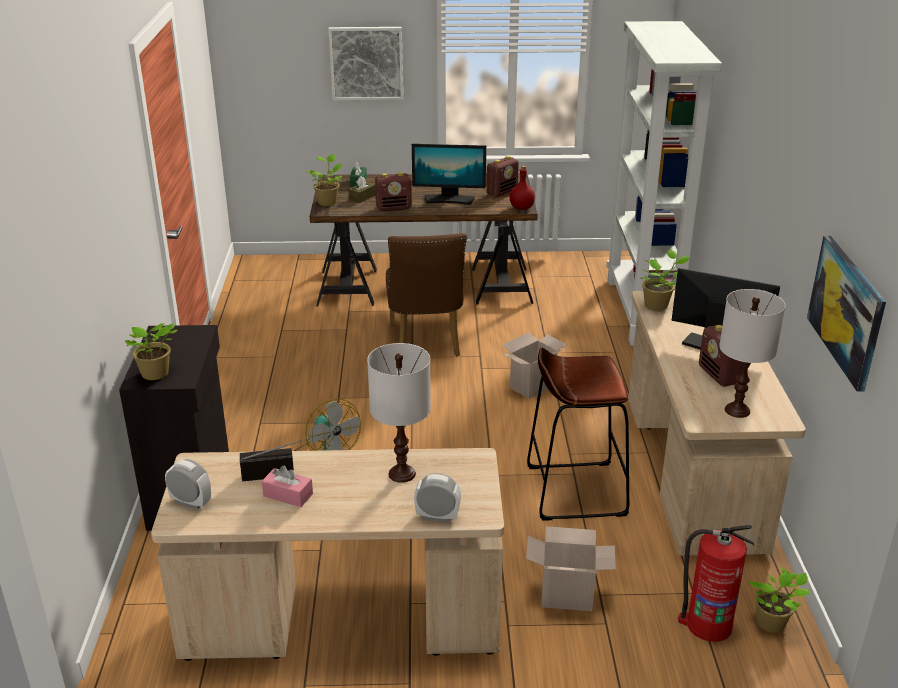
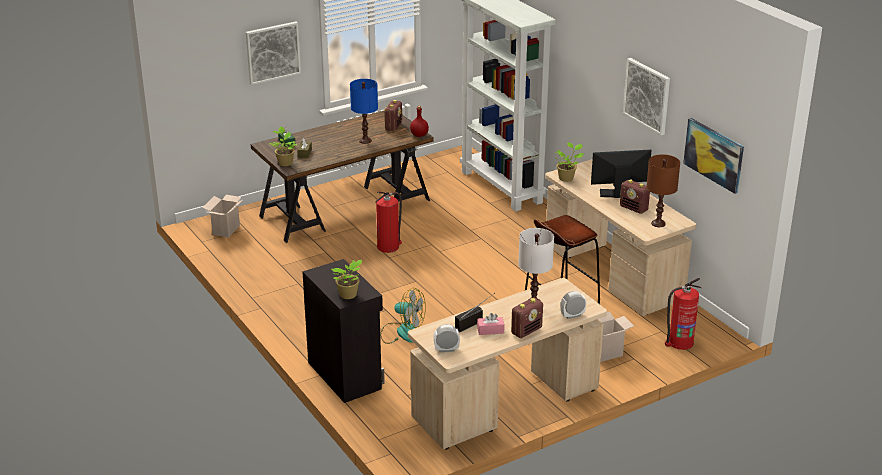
camera: 30 degrees left, 0 degrees up
radio [375,172,412,211] -> radio moved to [511,297,543,338]
brown chair [386,233,467,356] -> fire extinguisher [375,192,402,253]
monitor [412,144,486,205] -> blue table lamp [350,79,378,144]
cardboard box [502,332,567,399] -> cardboard box moved to [202,195,244,238]
white table lamp [719,289,785,418] -> brown table lamp [646,154,680,227]
potted plant [749,567,810,633] -> none
none -> picture [623,58,670,136]

